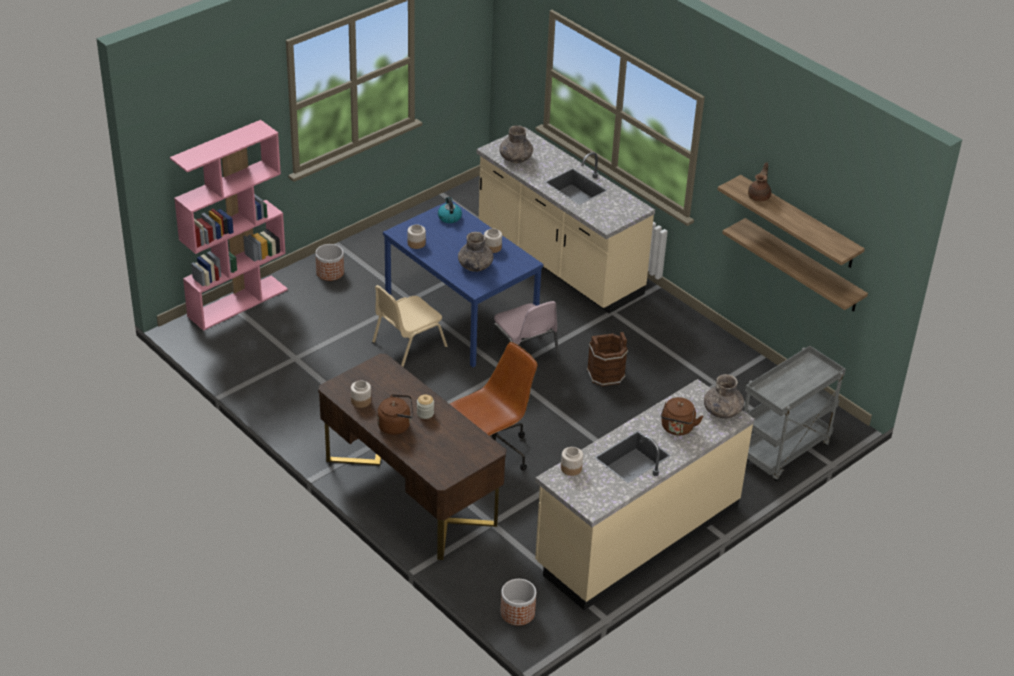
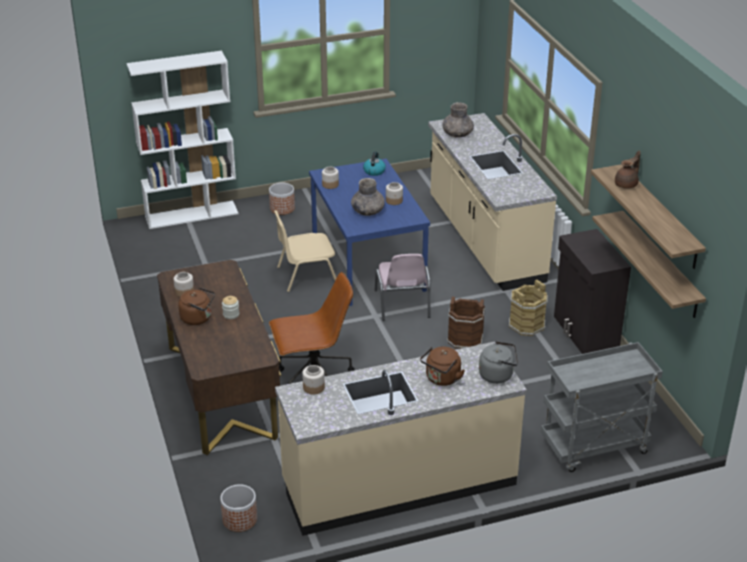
camera: 25 degrees right, 5 degrees down
pink bookcase [170,120,288,331] -> white bookcase [127,51,238,229]
grey vase [704,374,744,419] -> grey kettle [479,341,518,384]
none -> brown bucket [509,280,548,336]
none -> black cabinet [554,229,631,354]

